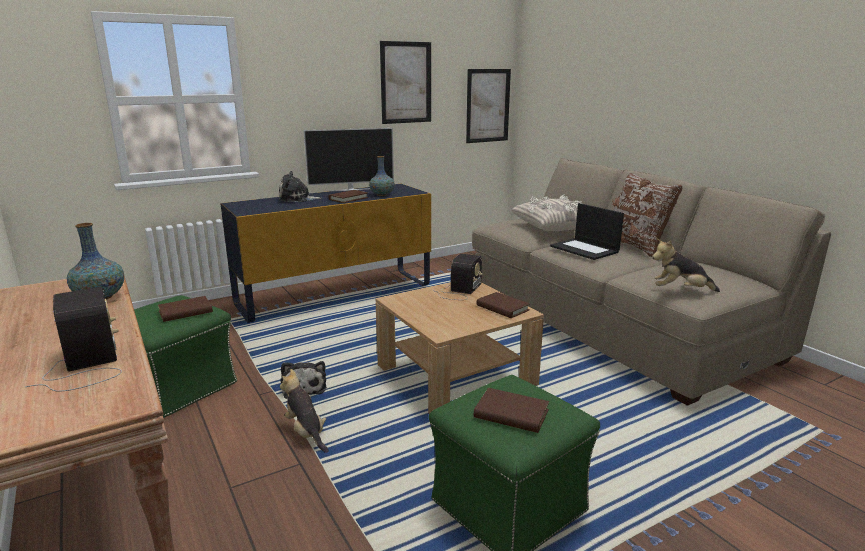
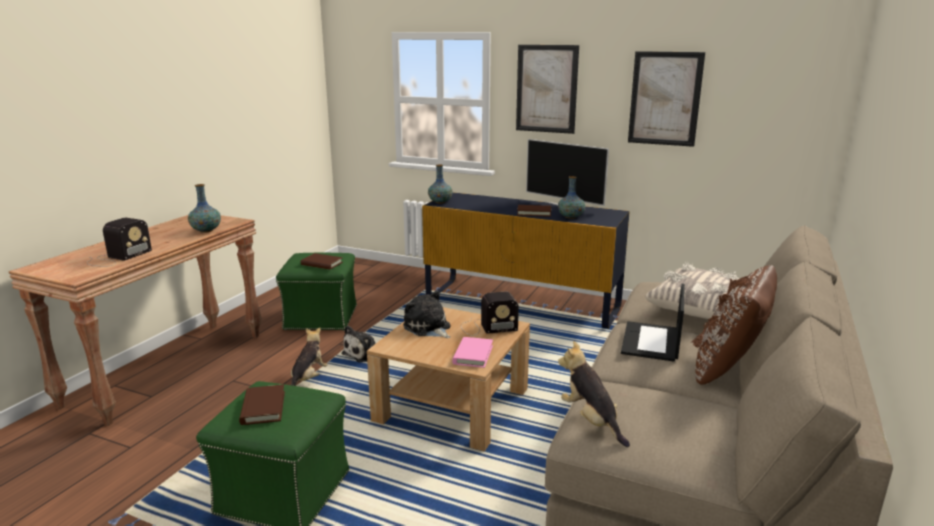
camera: 55 degrees right, 0 degrees up
plush toy [279,171,322,202] -> plush toy moved to [403,290,451,338]
picture [466,69,511,143] -> picture moved to [516,45,579,134]
brown book [476,292,530,318] -> pink book [452,337,493,368]
none -> vase [428,164,453,203]

